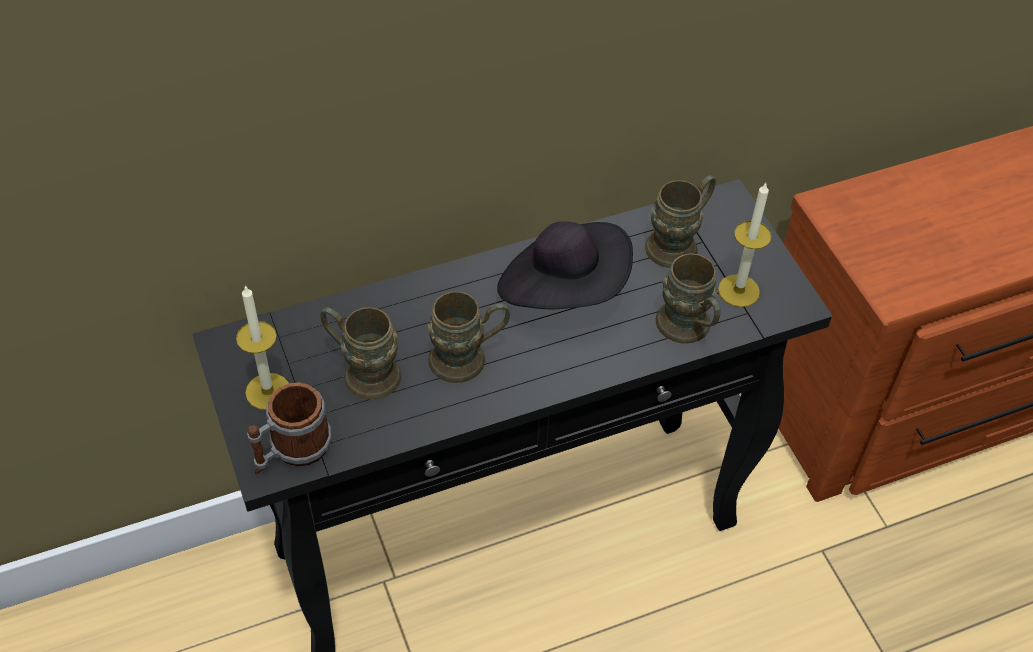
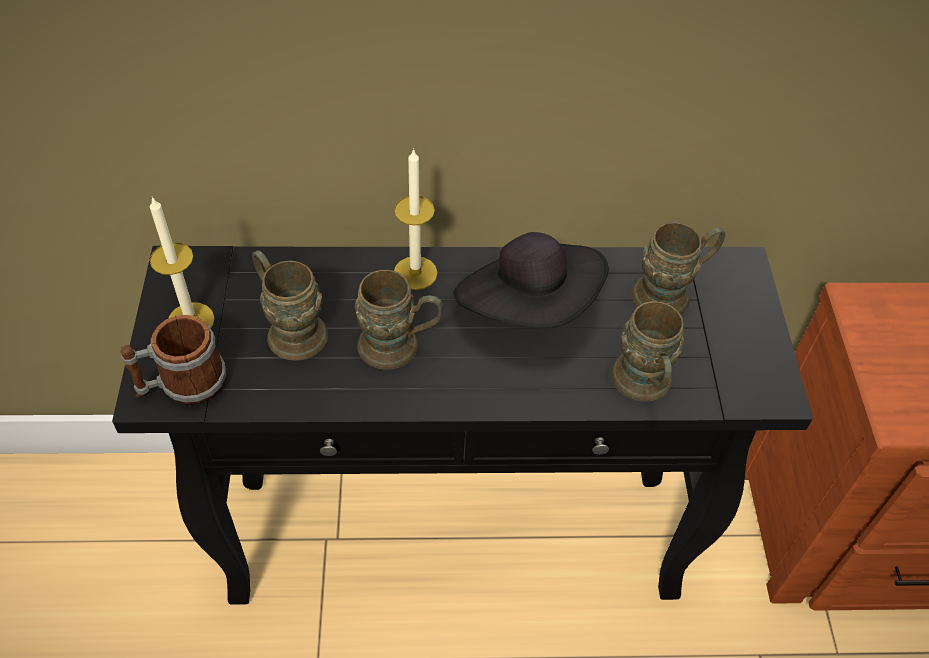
camera: 20 degrees right, 0 degrees up
candle [718,183,772,307] -> candle moved to [394,148,438,290]

